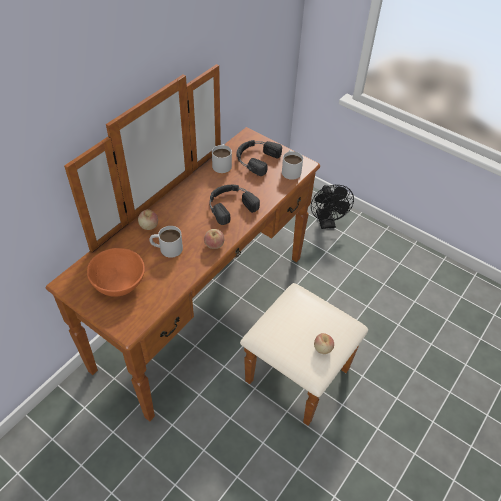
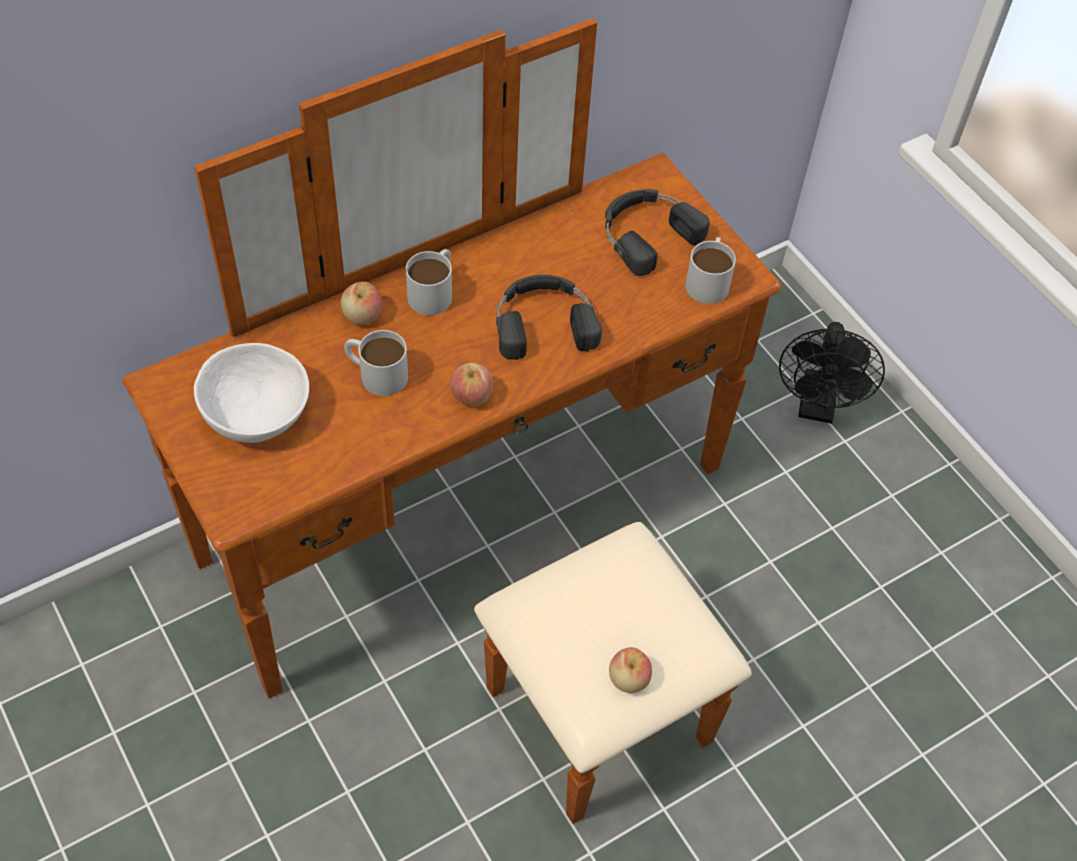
camera: 20 degrees right, 5 degrees up
orange bowl [87,248,145,297] -> white bowl [194,343,309,443]
white mug [212,144,232,173] -> white mug moved to [406,249,452,315]

